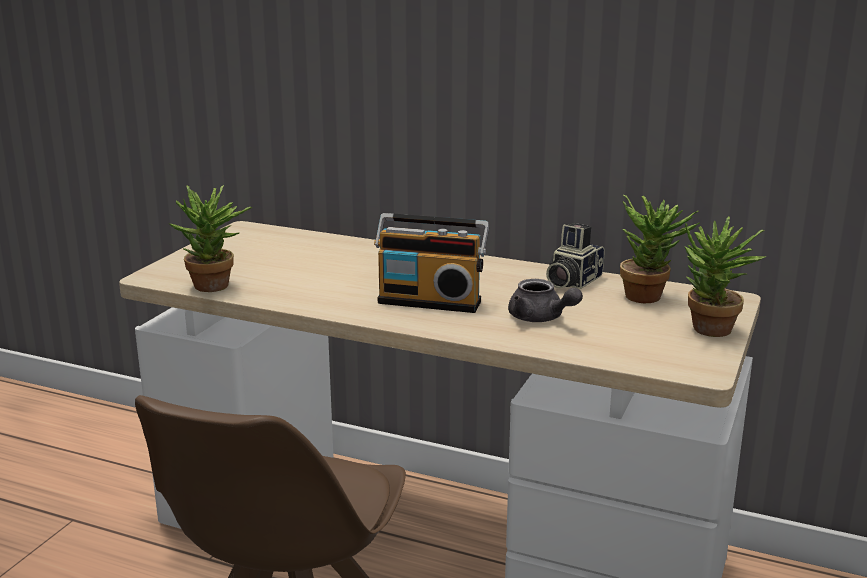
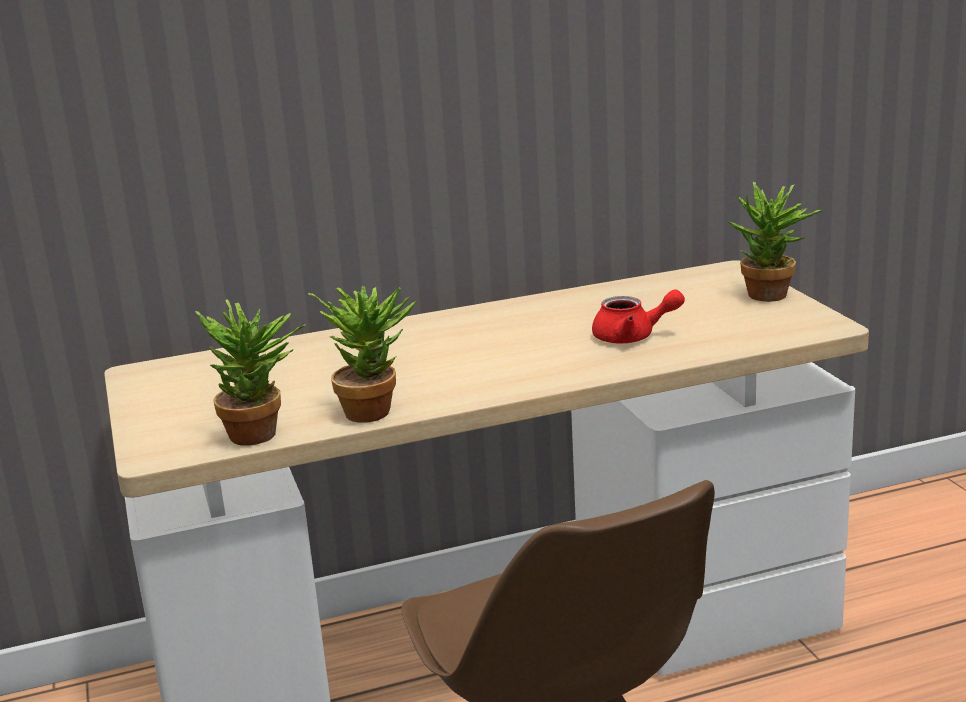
camera: 40 degrees left, 0 degrees up
radio [374,213,489,313] -> none
grey teapot [508,279,583,322] -> red teapot [592,289,685,343]
camera [546,223,605,289] -> none
potted plant [620,195,699,303] -> potted plant moved to [308,286,417,423]

